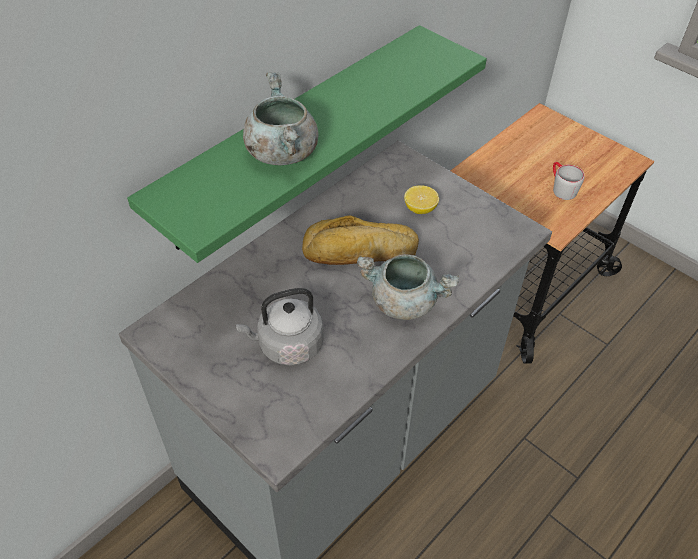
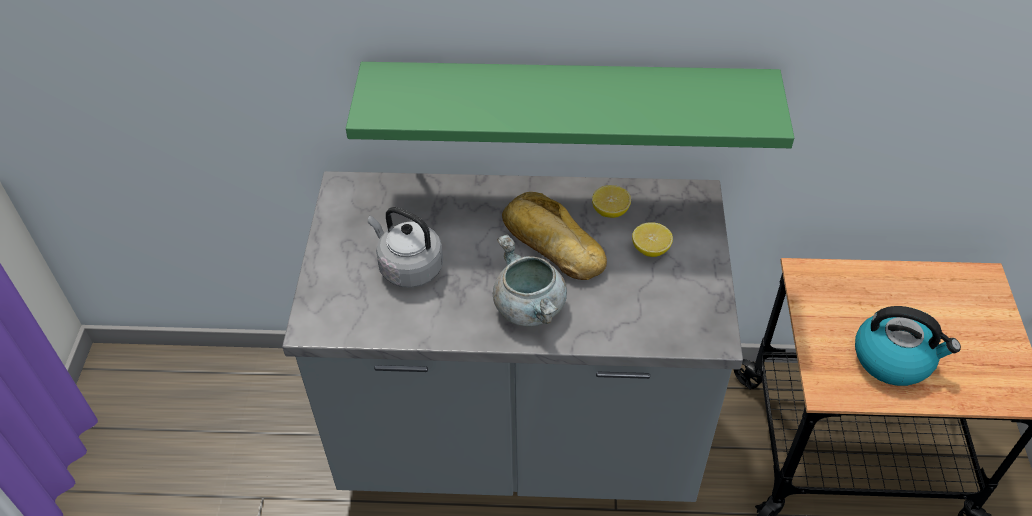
camera: 50 degrees right, 0 degrees up
grey cooking pot [243,72,318,165] -> none
grey mug [553,162,584,200] -> kettle [855,306,961,386]
none -> lemon [592,185,631,218]

